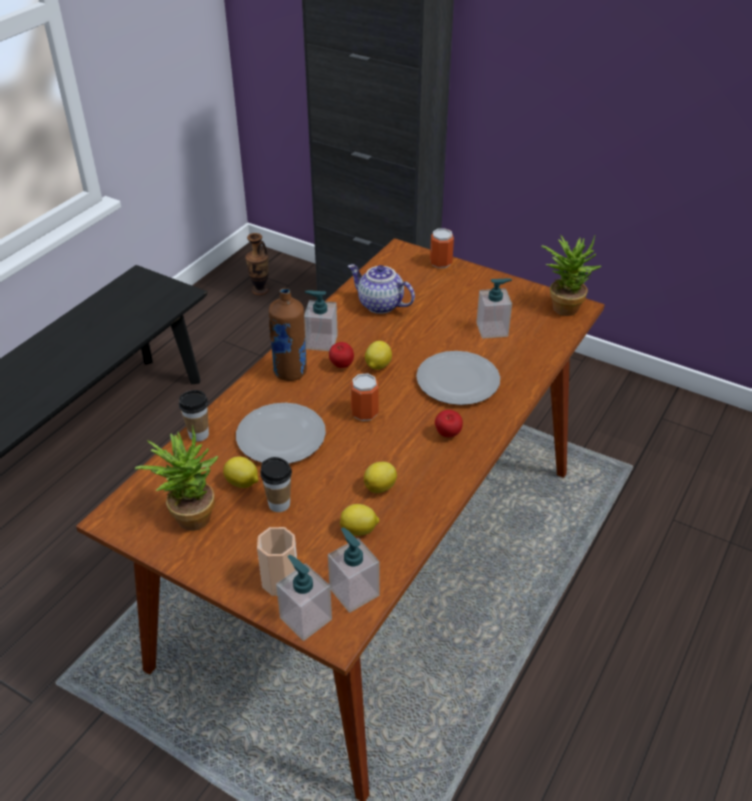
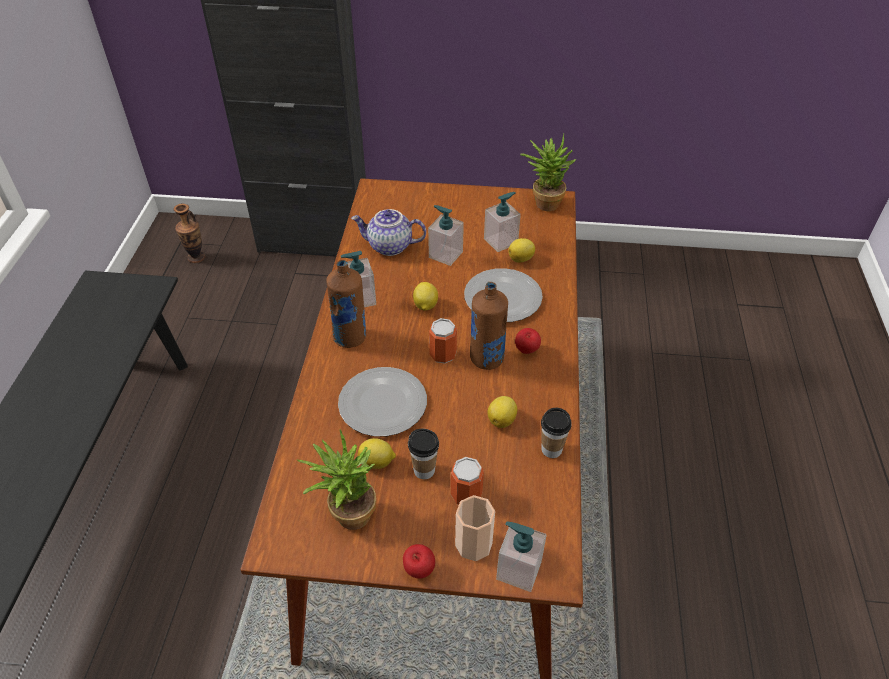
camera: 25 degrees left, 5 degrees up
cup [179,390,209,442] -> cup moved to [541,408,572,458]
soap dispenser [328,527,380,613] -> soap dispenser moved to [428,205,464,266]
apple [329,342,354,368] -> apple moved to [403,544,435,579]
lemon [340,504,379,536] -> lemon moved to [508,238,535,263]
can [430,228,454,268] -> can moved to [451,457,484,505]
none -> brown bottle [470,282,508,370]

